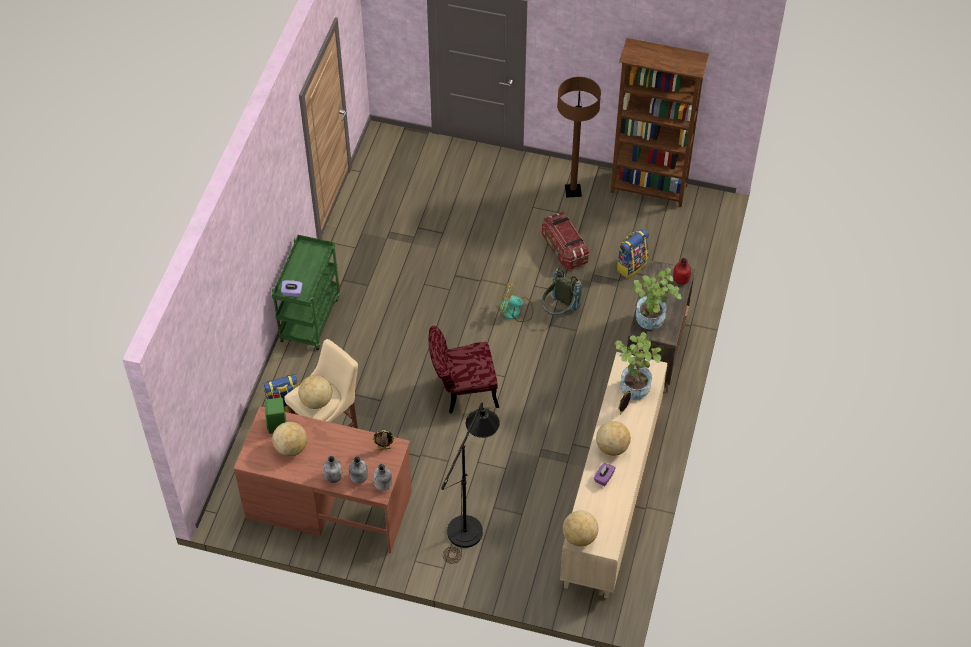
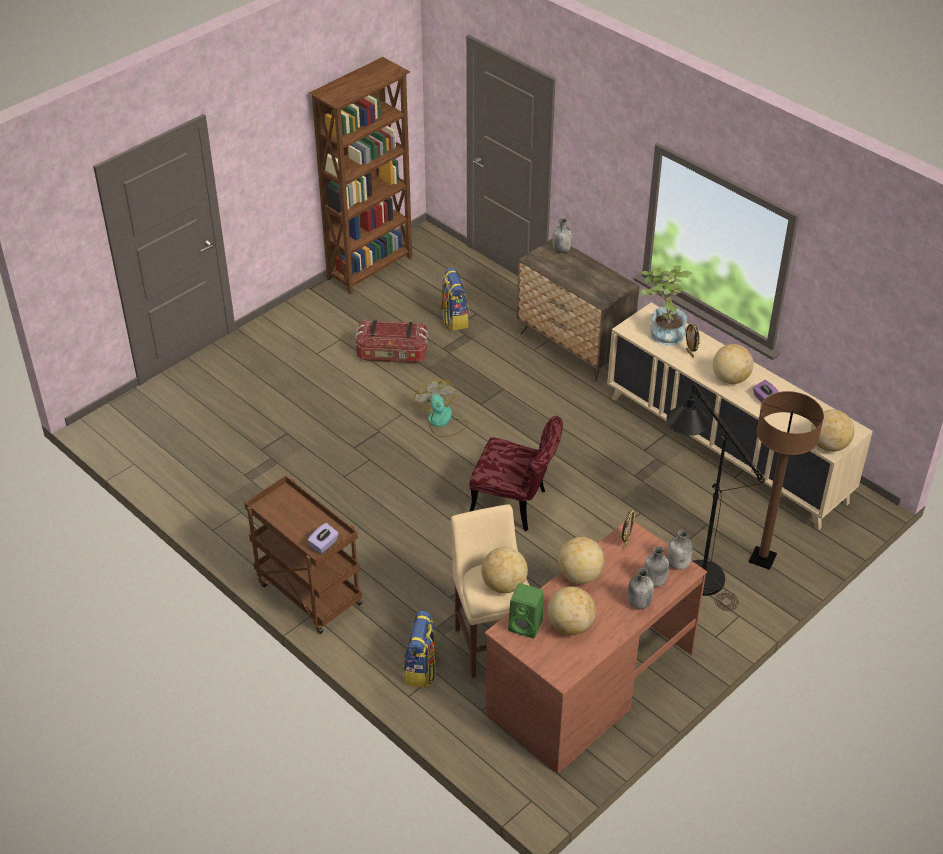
camera: 60 degrees left, 10 degrees down
green cart [272,235,340,350] -> brown cart [244,476,362,634]
red chair [429,326,499,414] -> red chair turned 90 degrees counterclockwise [469,416,563,531]
fan [498,283,533,322] -> fan turned 120 degrees clockwise [414,379,468,438]
grey backpack [542,268,582,315] -> none
brown floor lamp [557,77,601,198] -> brown floor lamp moved to [749,391,824,570]
potted plant [633,268,682,330] -> none
red bottle [673,258,691,285] -> grey bottle [553,218,572,253]
none -> globe [558,537,605,584]

